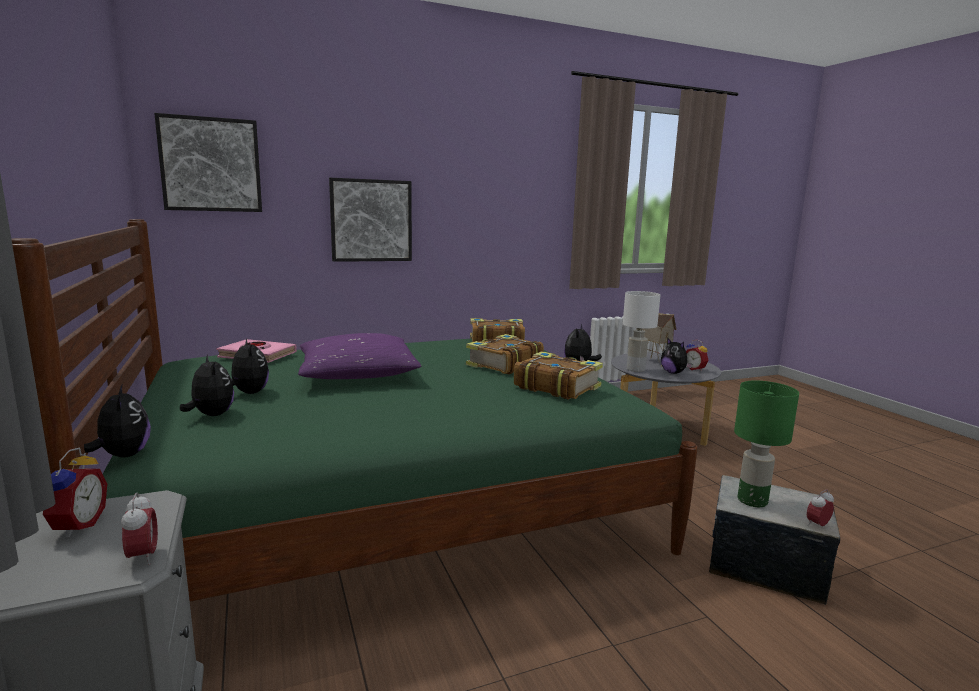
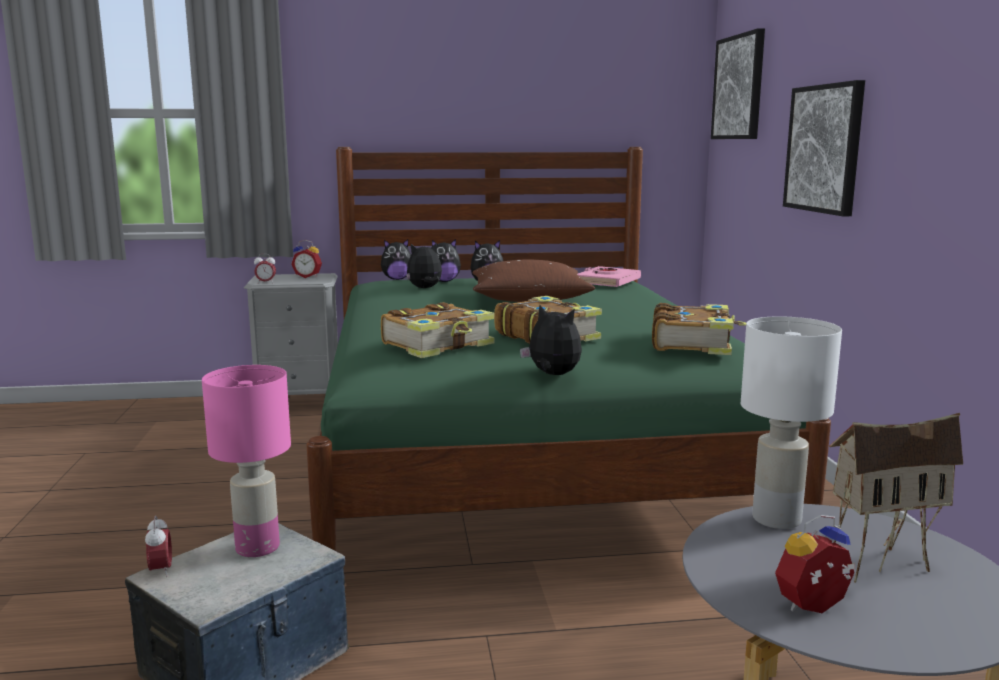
camera: 105 degrees right, 0 degrees up
purple pillow [298,333,421,379] -> brown pillow [472,259,595,302]
plush toy [661,337,692,374] -> plush toy moved to [406,243,442,288]
green table lamp [734,381,799,507] -> pink table lamp [202,365,291,557]

